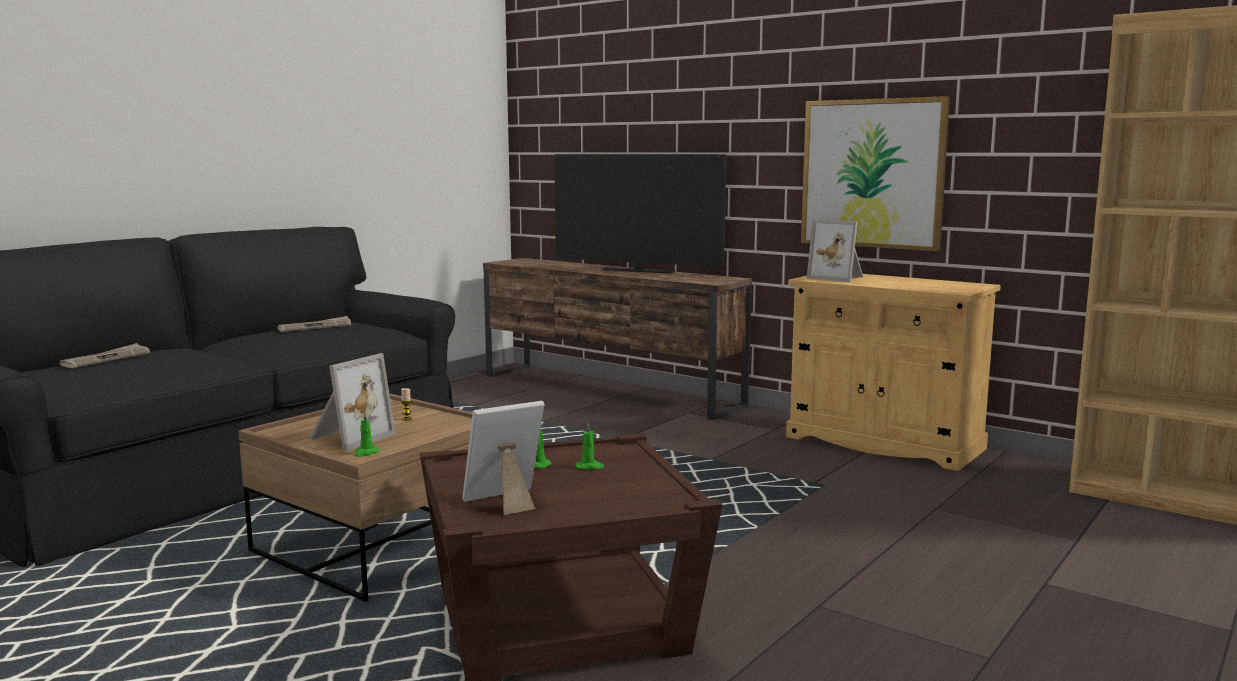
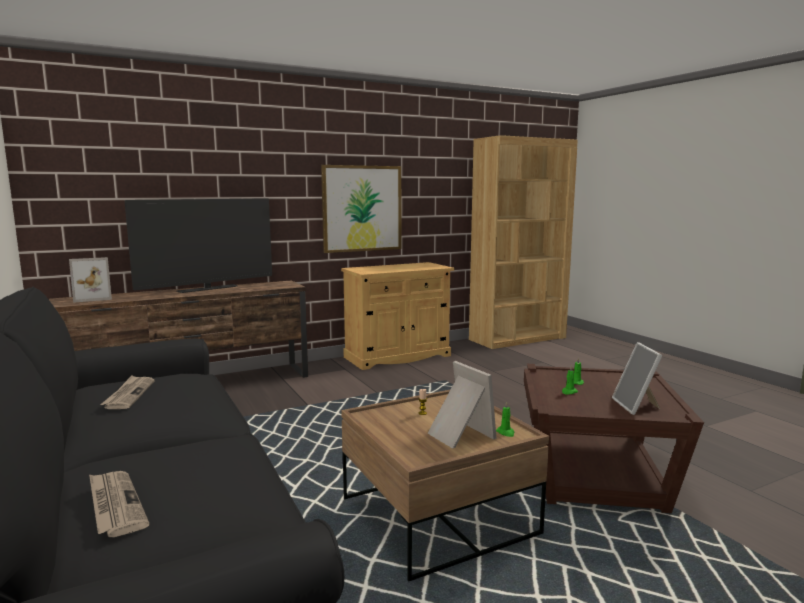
camera: 65 degrees left, 0 degrees up
picture frame [807,219,863,282] -> picture frame moved to [69,257,112,303]

